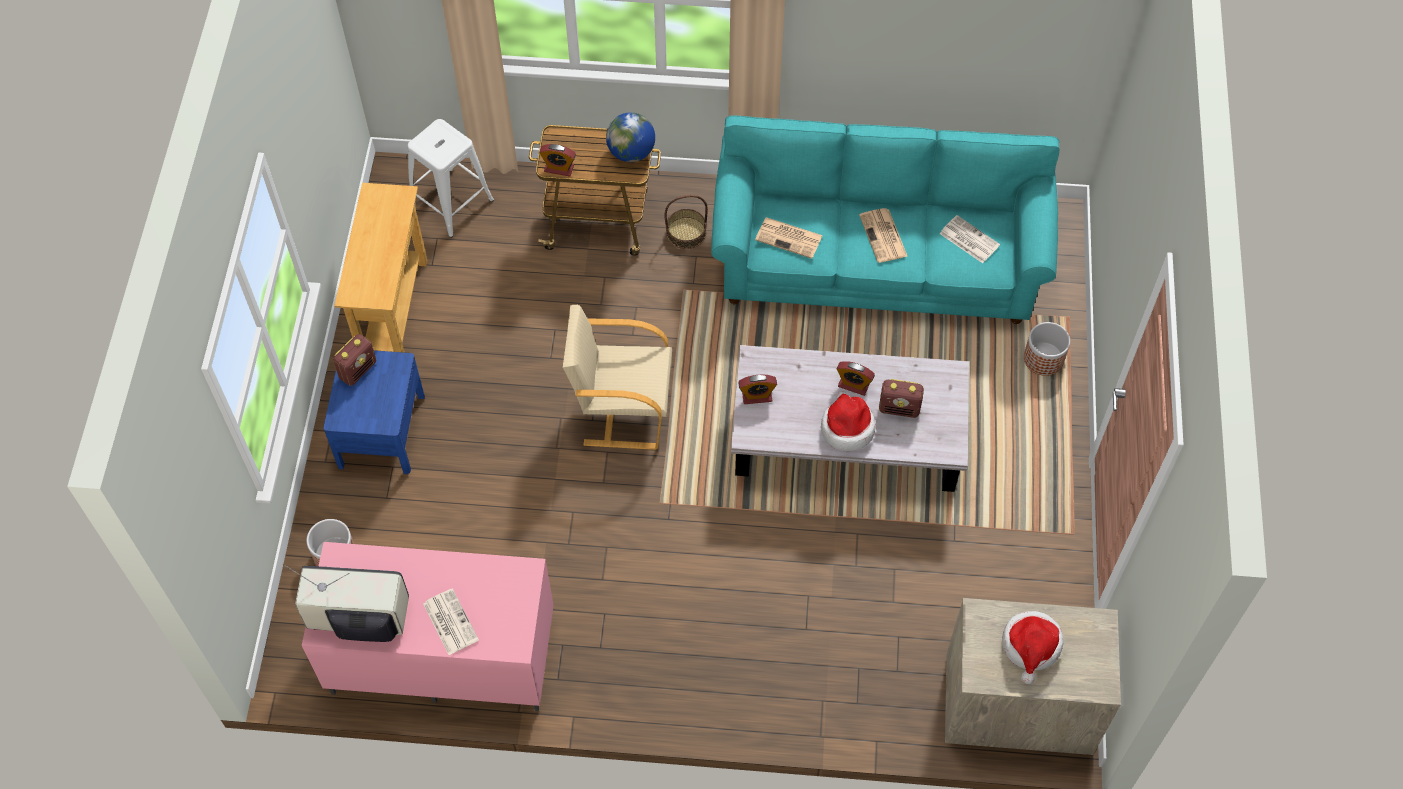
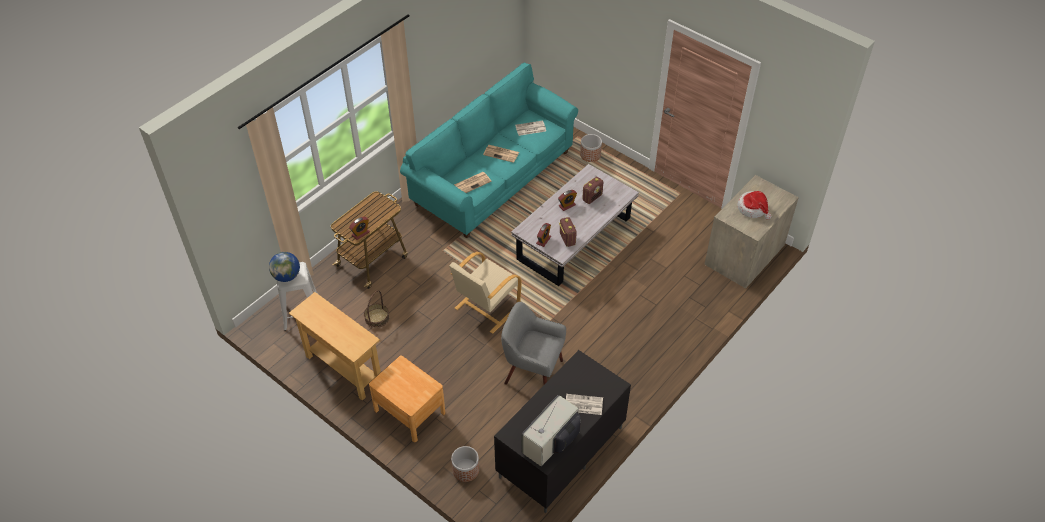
camera: 55 degrees left, 10 degrees down
pink tv stand [302,542,554,711] -> black tv stand [494,350,631,513]
blue nightstand [323,350,425,474] -> brown nightstand [369,355,446,443]
radio [333,334,376,386] -> radio moved to [559,217,577,247]
globe [606,112,655,162] -> globe moved to [269,252,300,282]
basket [665,195,708,249] -> basket moved to [364,290,389,328]
hat [821,392,875,451] -> none
none -> grey armchair [501,302,566,385]

